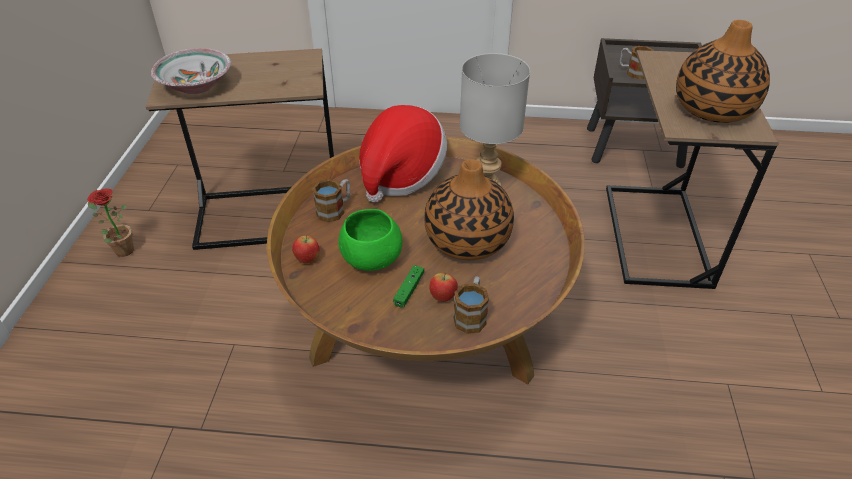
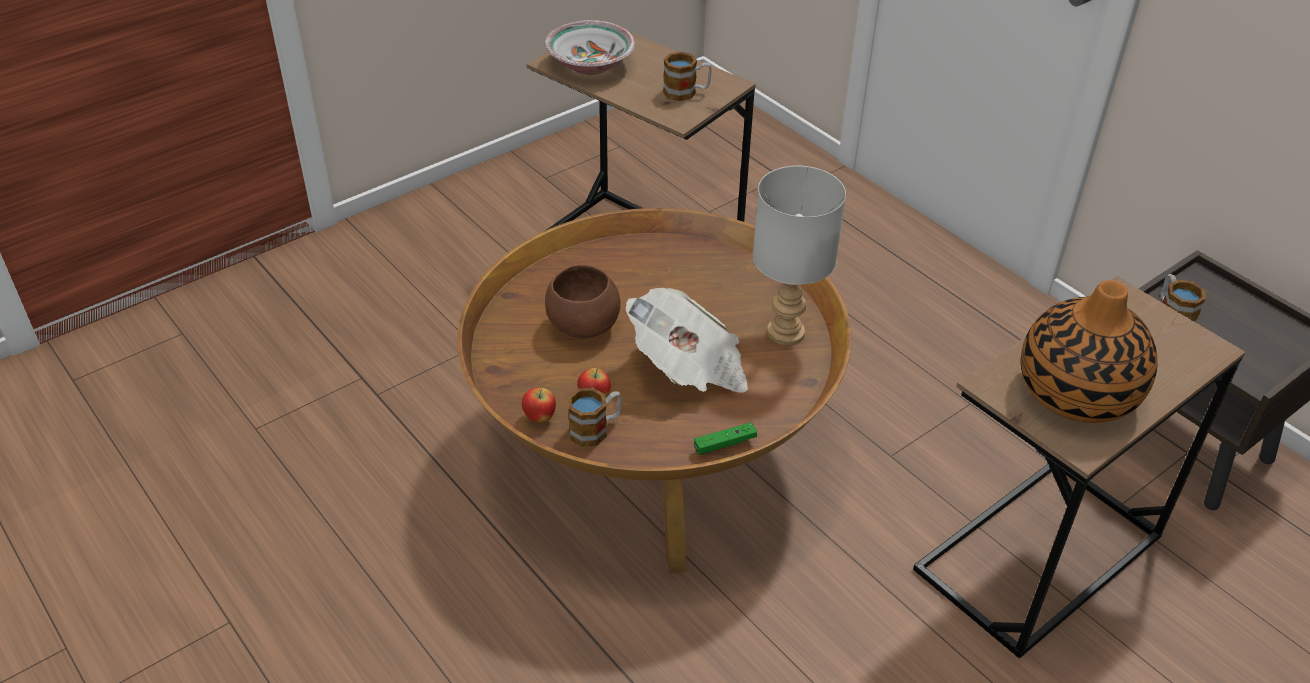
camera: 45 degrees right, 0 degrees up
potted plant [87,188,134,257] -> none
apple [292,235,320,263] -> apple moved to [522,387,556,423]
mug [312,179,350,222] -> mug moved to [663,52,712,101]
green bowl [338,209,403,271] -> brown bowl [545,265,620,338]
hat [359,105,447,203] -> none
green game controller [393,265,424,308] -> green game controller moved to [694,422,757,455]
vase [424,159,514,260] -> newspaper [626,288,748,393]

